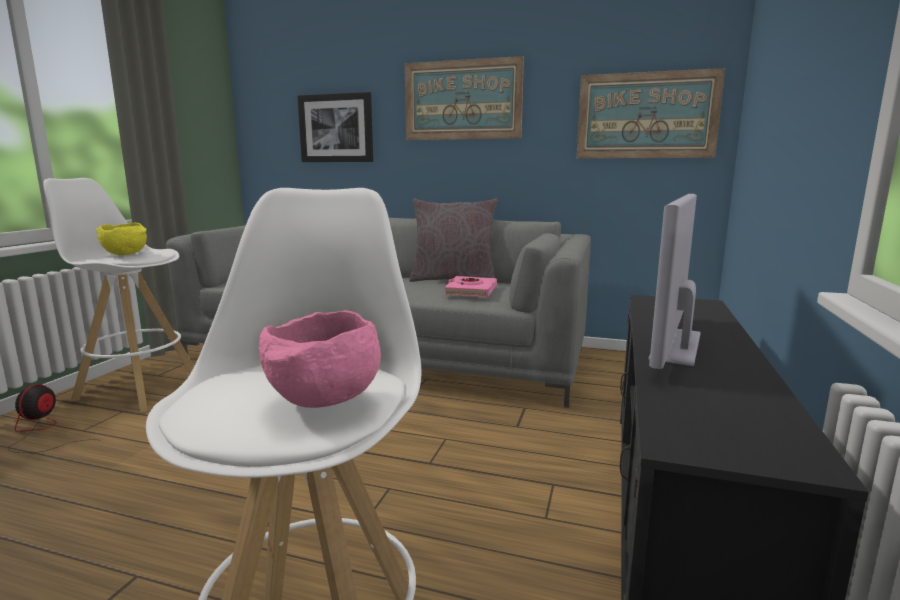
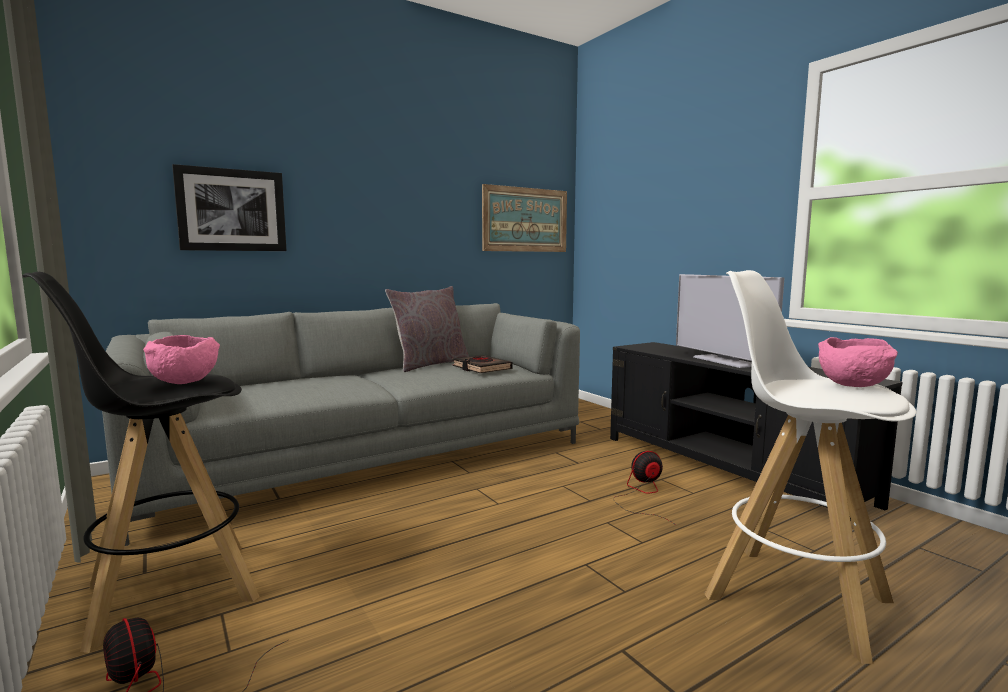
camera: 50 degrees left, 5 degrees down
white stool [44,178,194,413] -> black stool [22,272,259,653]
yellow bowl [96,223,147,255] -> pink bowl [143,335,220,384]
picture [405,56,524,140] -> none
pink book [444,276,497,298] -> black book [452,355,513,373]
none -> fan [613,451,674,524]

